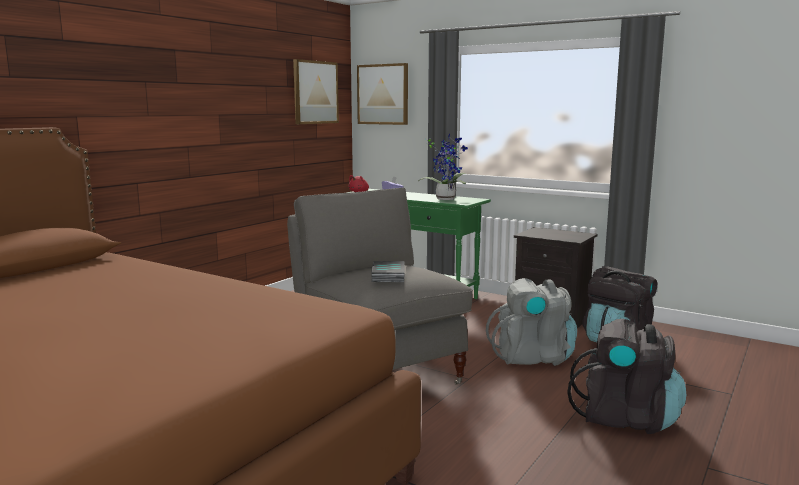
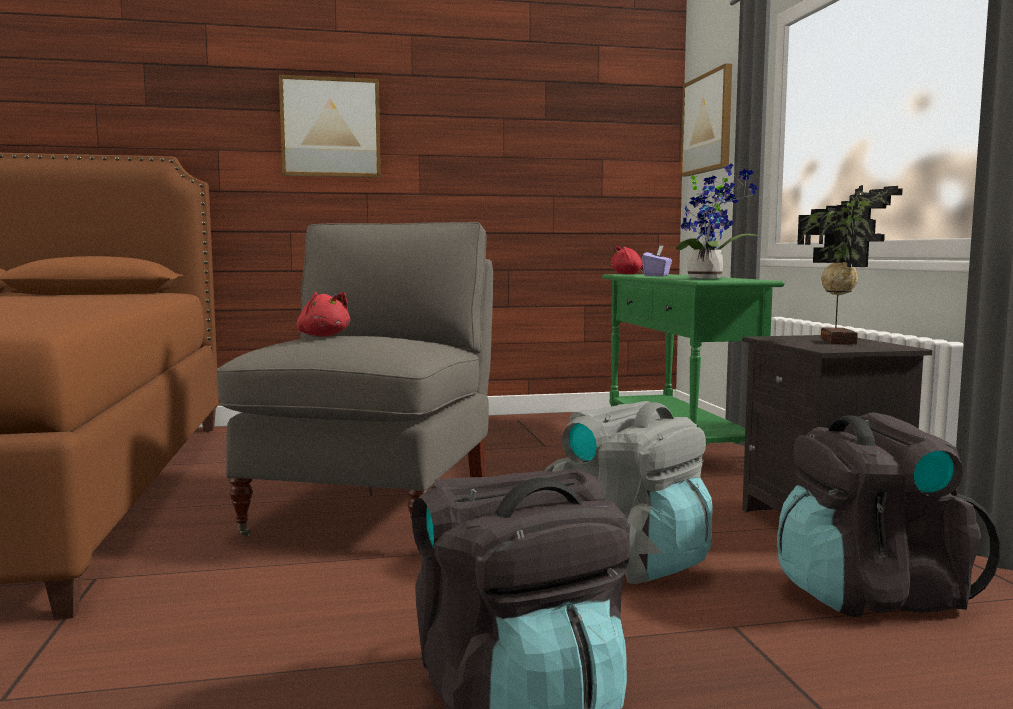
camera: 45 degrees right, 5 degrees down
picture [293,59,339,124] -> picture moved to [279,75,381,178]
book [371,261,405,282] -> red plush toy [297,292,350,337]
none -> potted plant [797,185,903,345]

